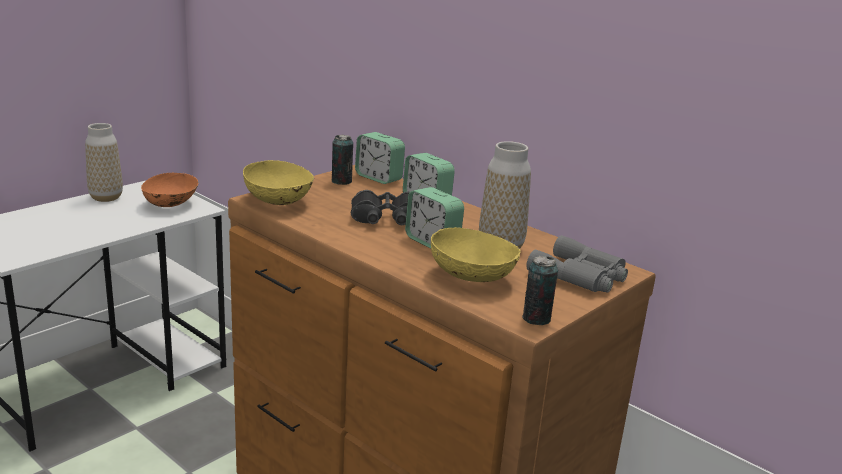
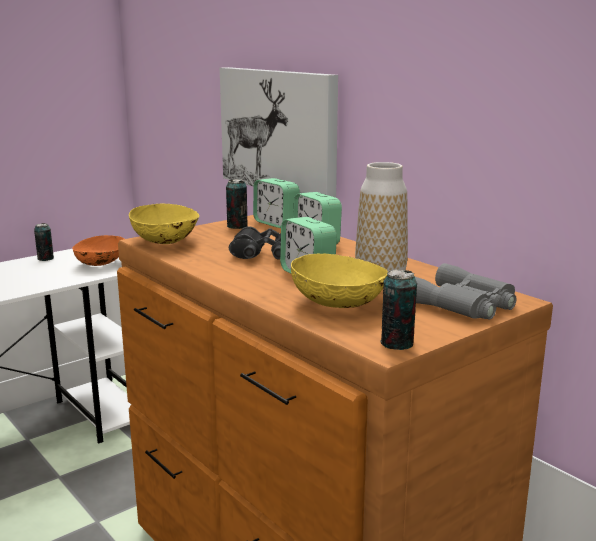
camera: 10 degrees right, 5 degrees down
vase [85,123,123,202] -> can [34,223,54,261]
none -> picture [220,67,338,198]

